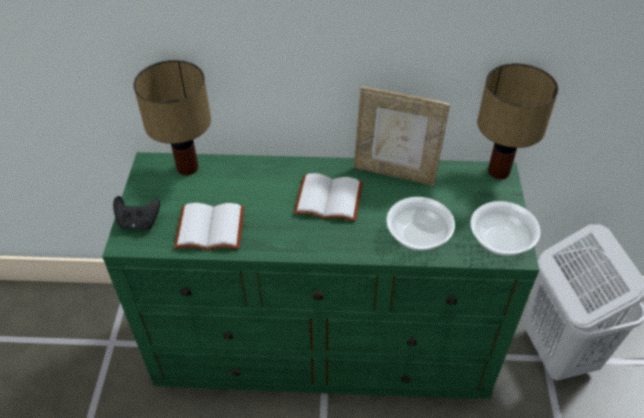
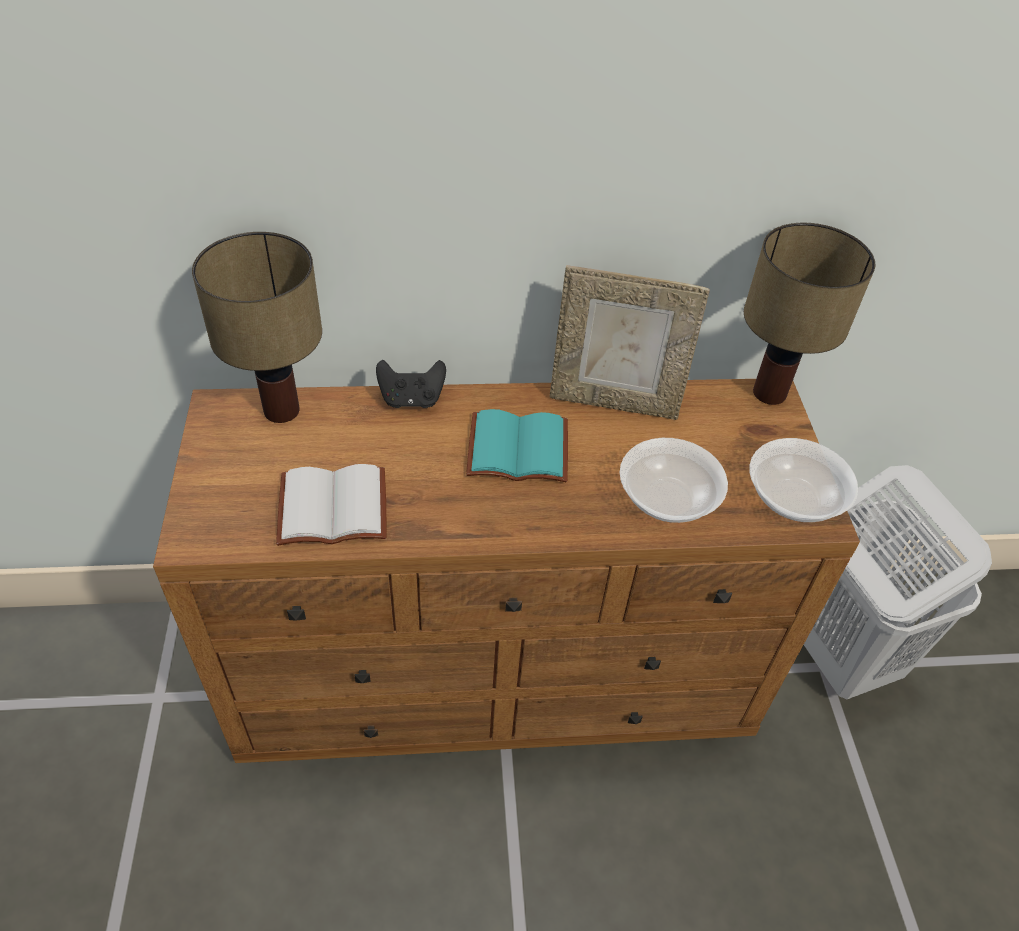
camera: 10 degrees left, 0 degrees up
green dresser [102,152,539,399] -> brown dresser [153,379,860,763]
black game controller [113,196,160,230] -> black game controller moved to [376,360,446,408]
white book [294,173,363,221] -> turquoise book [466,409,568,482]

